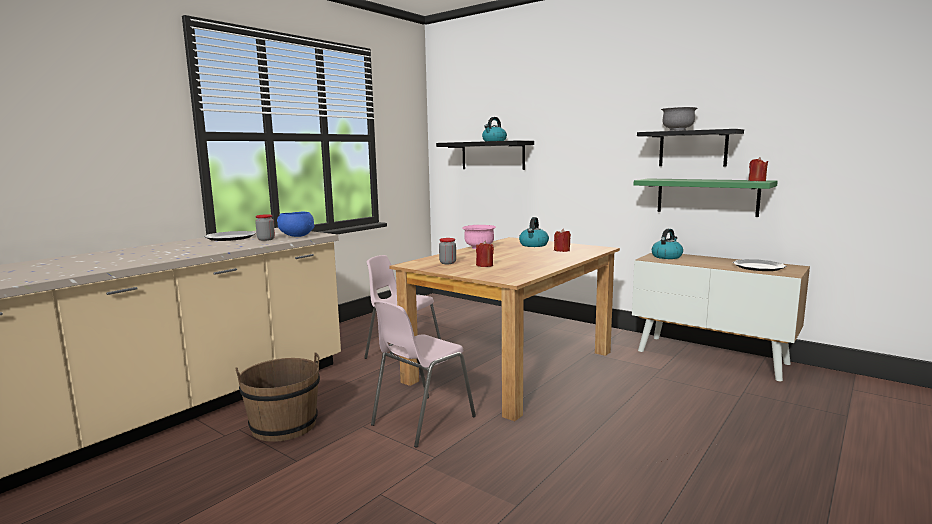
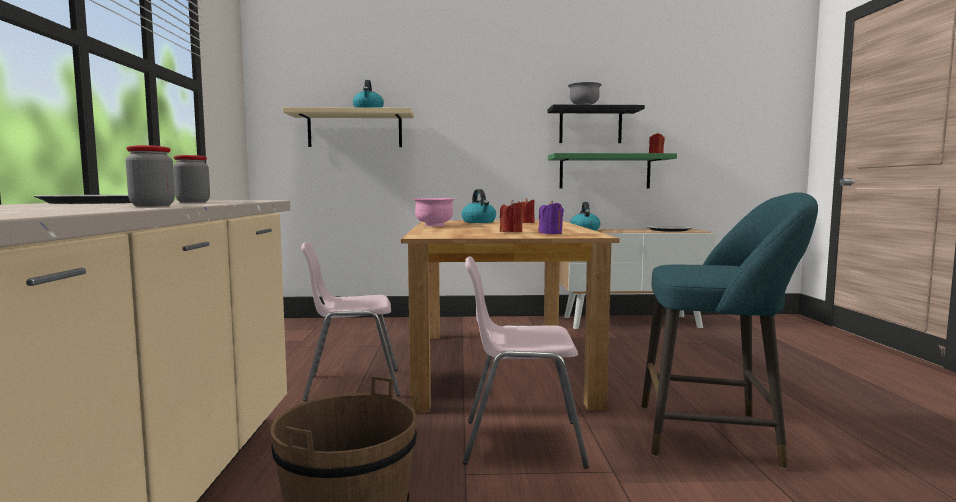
camera: 40 degrees left, 5 degrees down
blue bowl [277,212,314,237] -> none
pink chair [371,301,476,448] -> pink chair turned 90 degrees clockwise [463,256,589,469]
black shelf [436,140,534,170] -> beige shelf [283,107,414,147]
jar [439,238,456,264] -> jar moved to [126,145,175,206]
none -> purple candle [538,200,564,234]
none -> turquoise stool [641,192,818,469]

